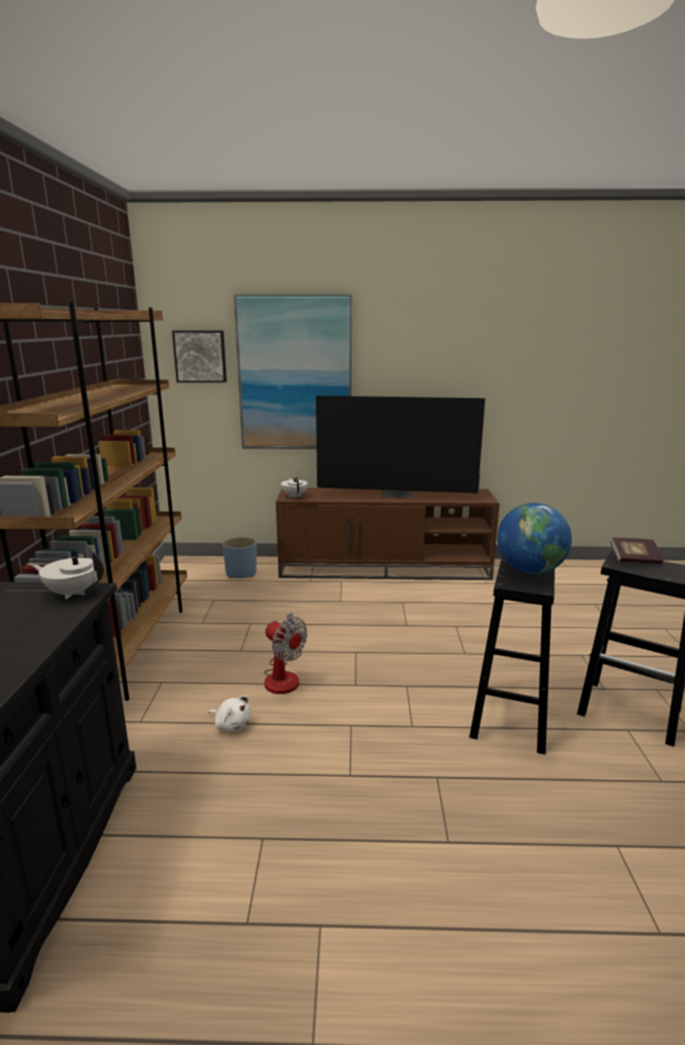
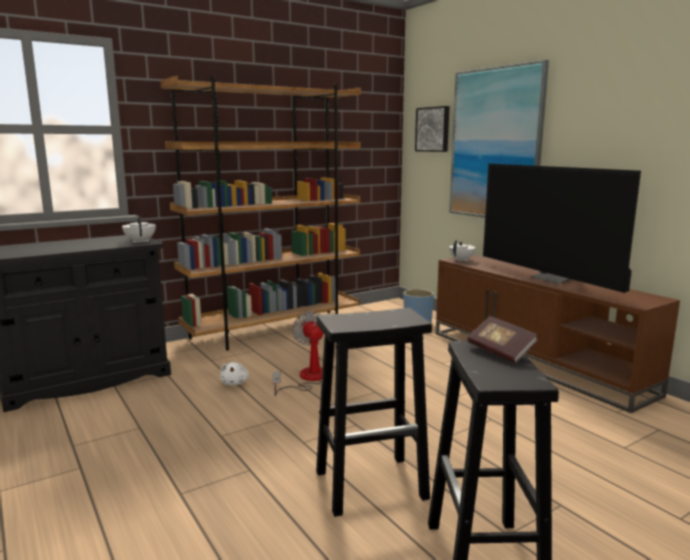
camera: 55 degrees right, 5 degrees down
fan [264,612,307,694] -> fan turned 150 degrees clockwise [272,311,324,396]
globe [497,503,572,574] -> none

